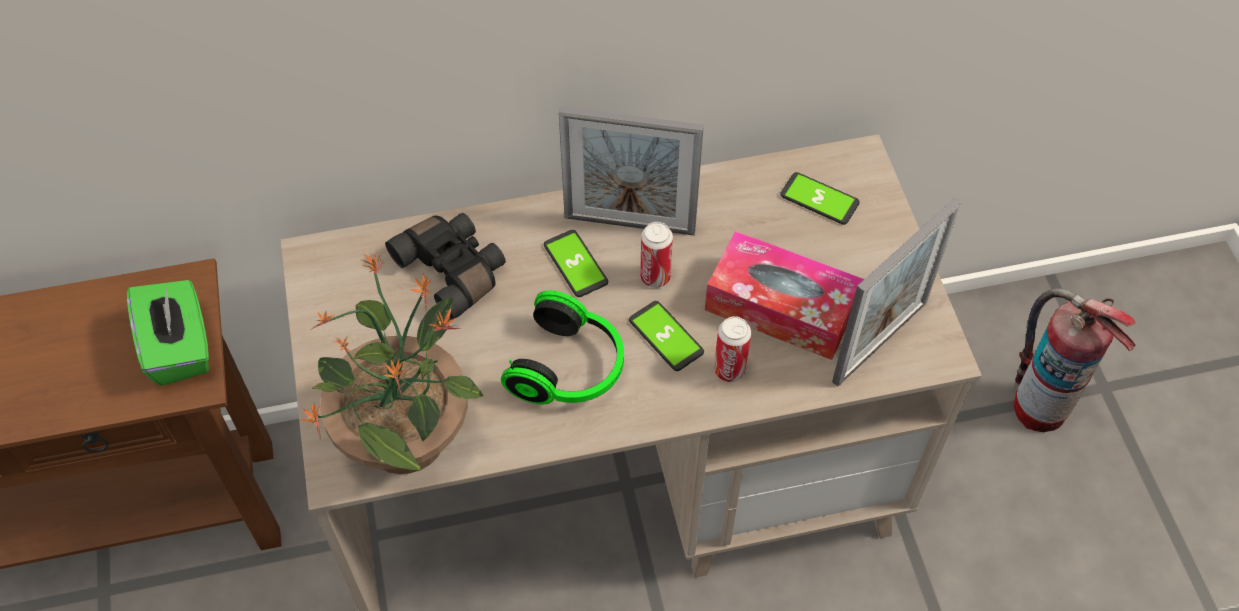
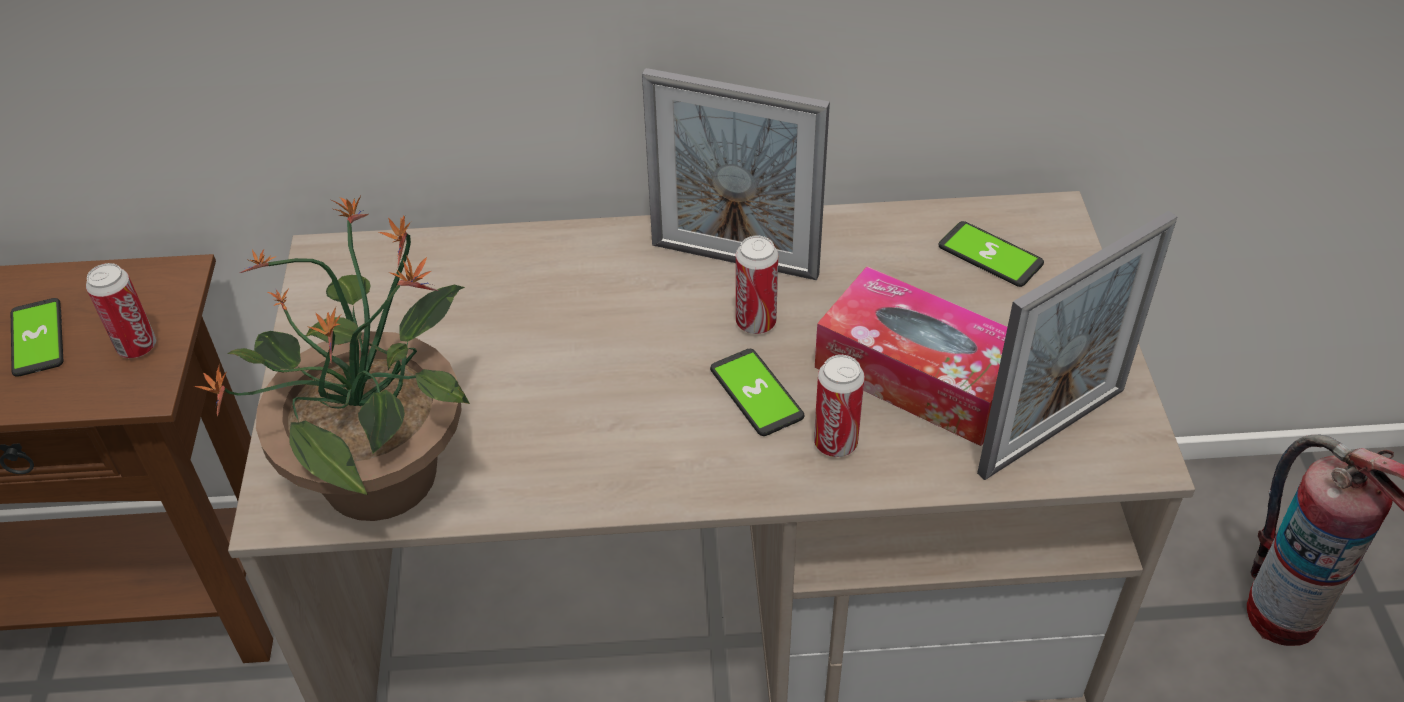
camera: 10 degrees right, 10 degrees down
green tissue box [127,280,209,386] -> can [86,263,156,358]
black binoculars [385,213,506,320] -> none
headphones [501,291,624,404] -> none
phone [544,230,608,297] -> phone moved to [11,298,63,377]

